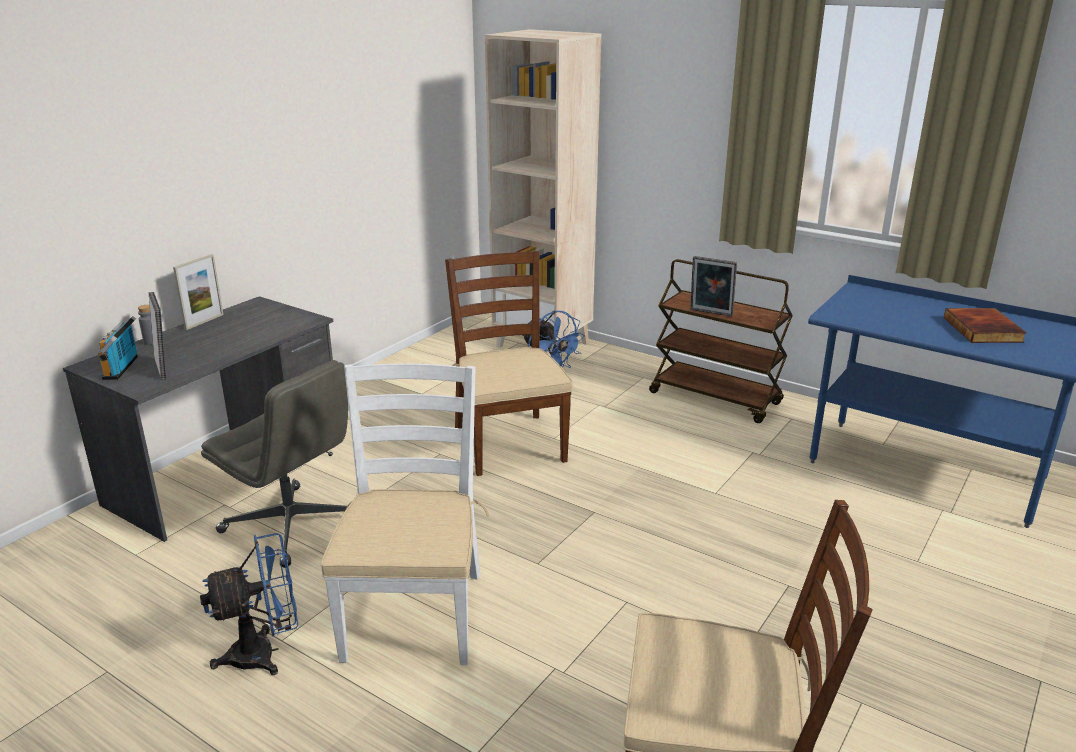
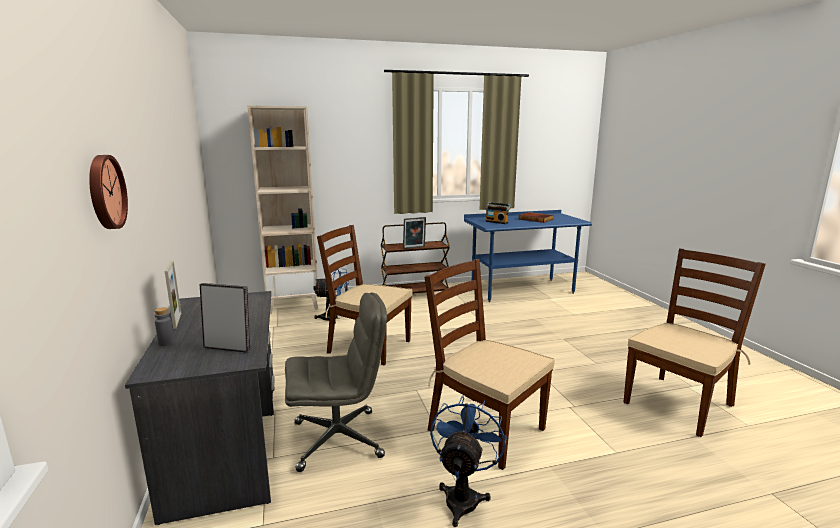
camera: 50 degrees left, 10 degrees down
radio [98,316,138,380] -> radio moved to [485,202,511,224]
white chair [321,364,490,665] -> brown chair [425,259,555,470]
none -> wall clock [89,155,128,229]

